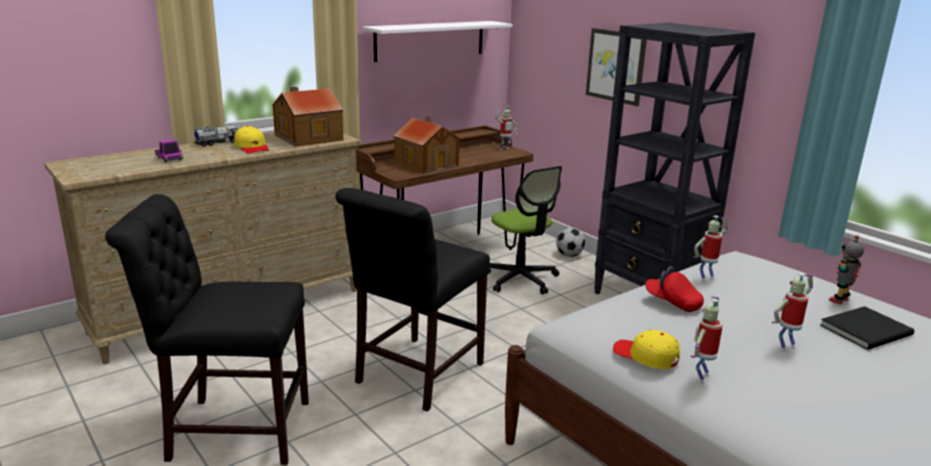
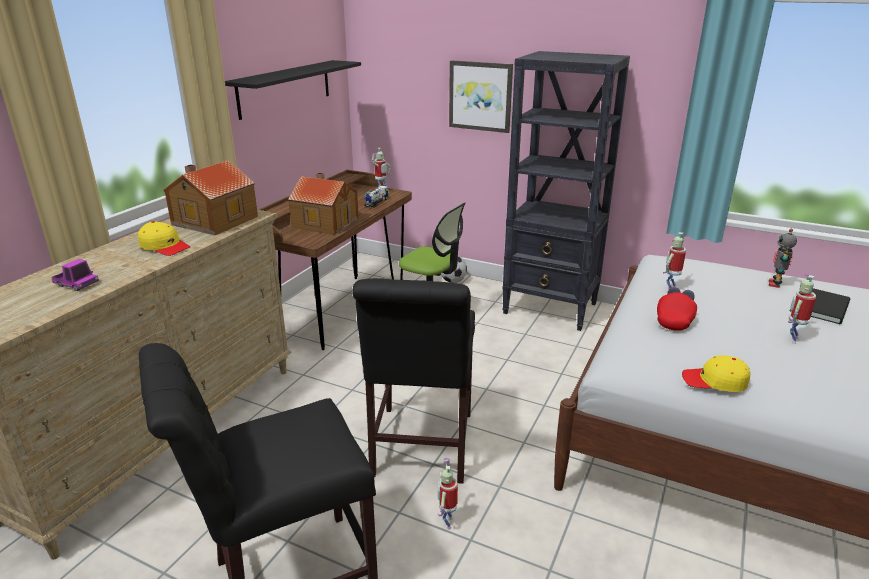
camera: 25 degrees left, 5 degrees up
toy truck [194,125,238,147] -> toy truck moved to [364,186,389,208]
white shelf [362,21,513,62] -> black shelf [225,60,361,120]
red cap [645,266,704,312] -> red cap turned 105 degrees clockwise [657,287,697,331]
toy robot [691,296,723,384] -> toy robot moved to [438,458,458,530]

